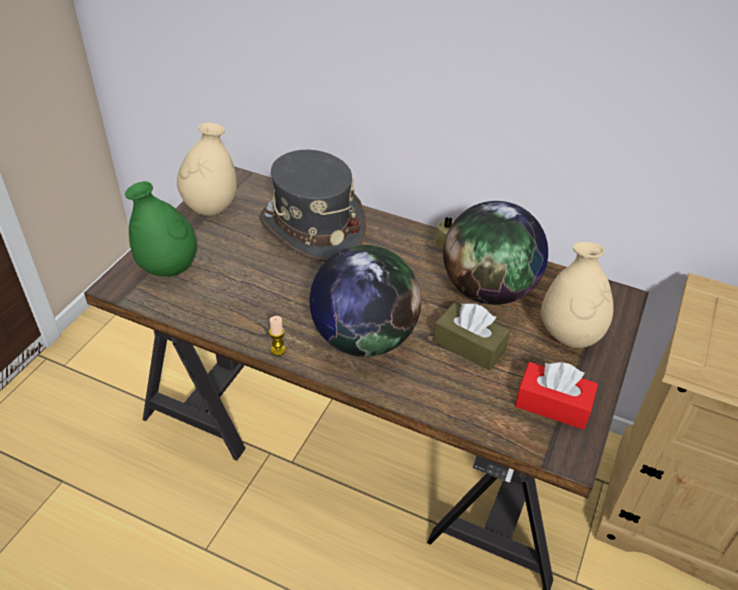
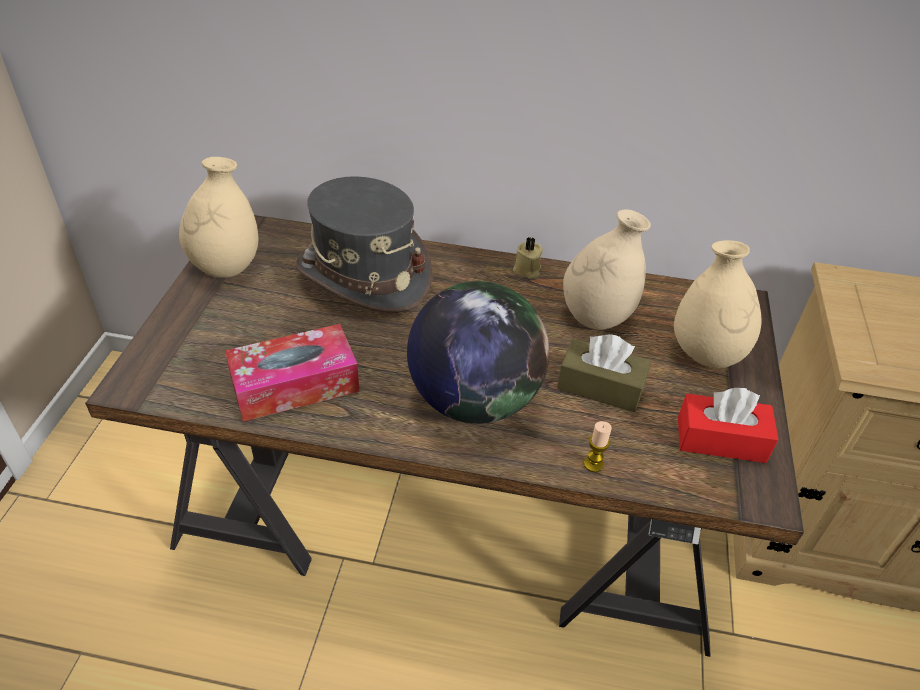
camera: 15 degrees left, 0 degrees up
green vase [125,181,197,276] -> none
candle [269,316,286,356] -> candle moved to [584,421,612,472]
globe [443,201,548,305] -> beige vase [563,209,651,330]
none -> tissue box [225,324,359,422]

